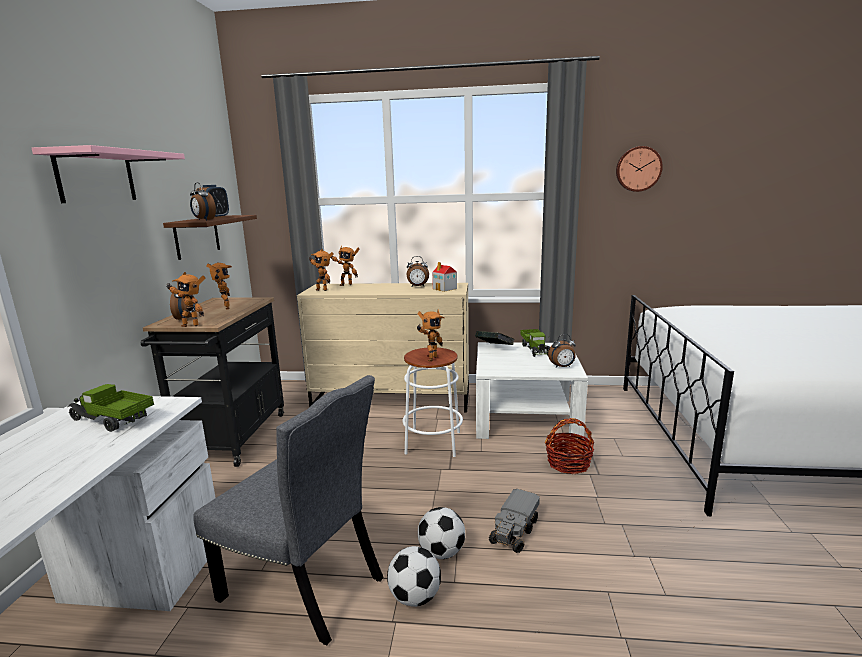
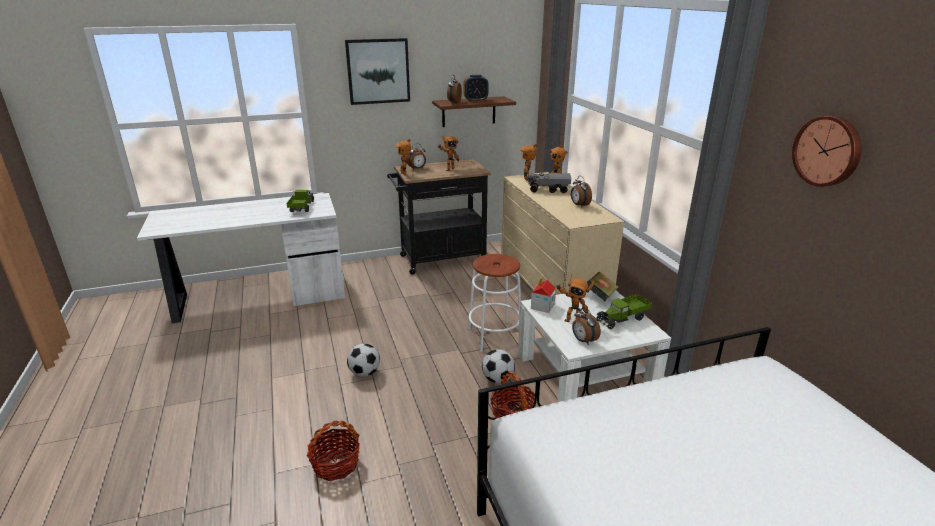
camera: 65 degrees right, 10 degrees up
pink shelf [32,145,185,203] -> picture [345,38,410,105]
grey chair [193,375,384,645] -> none
football [387,546,441,607] -> football moved to [482,349,515,383]
toy robot [417,310,444,362] -> toy robot moved to [556,274,595,322]
toy house [432,262,457,292] -> toy house moved to [531,277,556,313]
toy truck [489,489,540,553] -> toy truck moved to [526,173,571,193]
none -> basket [307,421,360,481]

